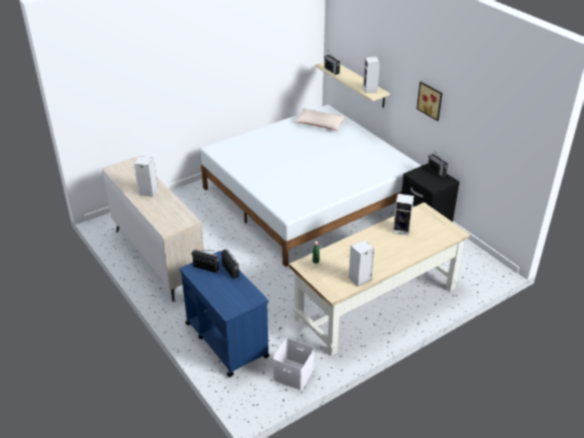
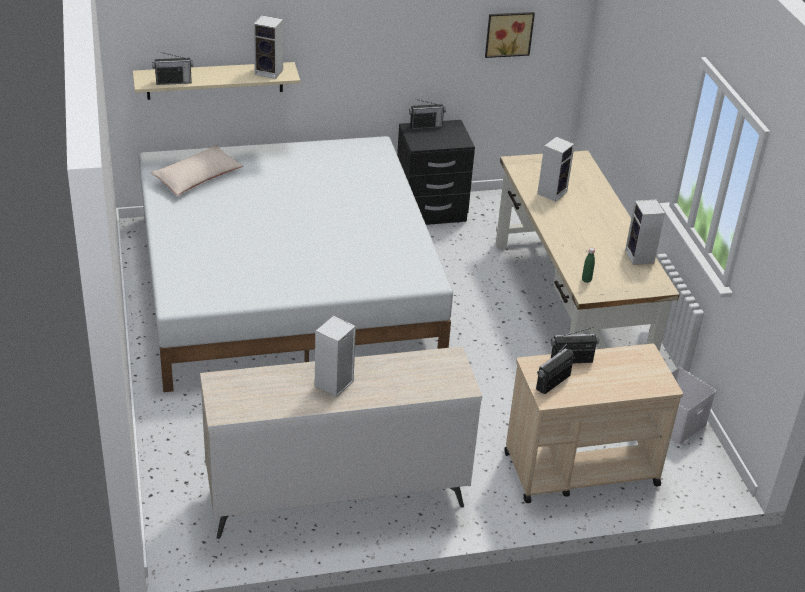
camera: 70 degrees left, 0 degrees up
blue cart [180,251,270,377] -> beige cart [504,344,683,503]
picture [417,82,443,121] -> picture moved to [485,12,535,58]

